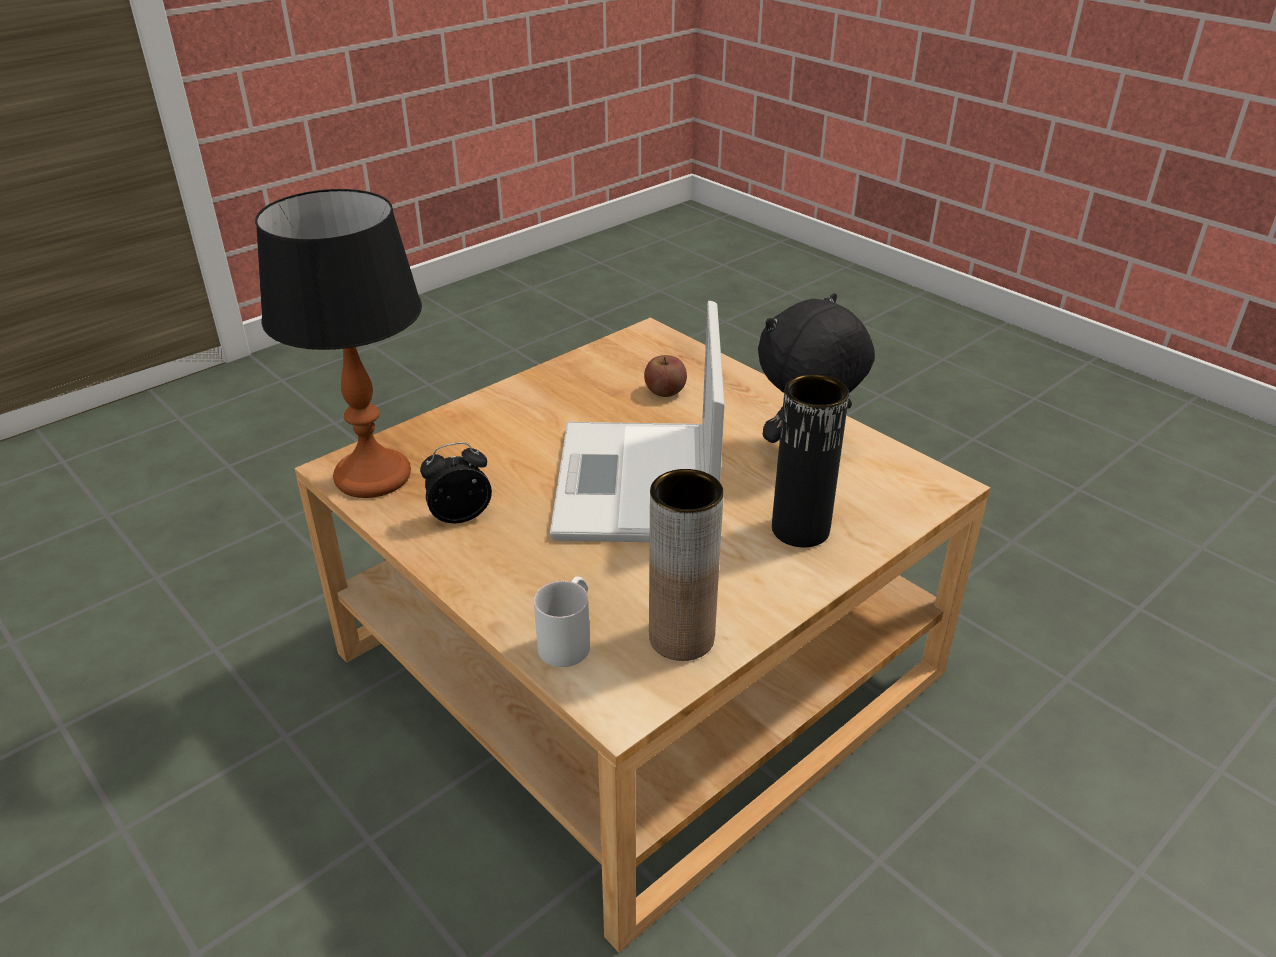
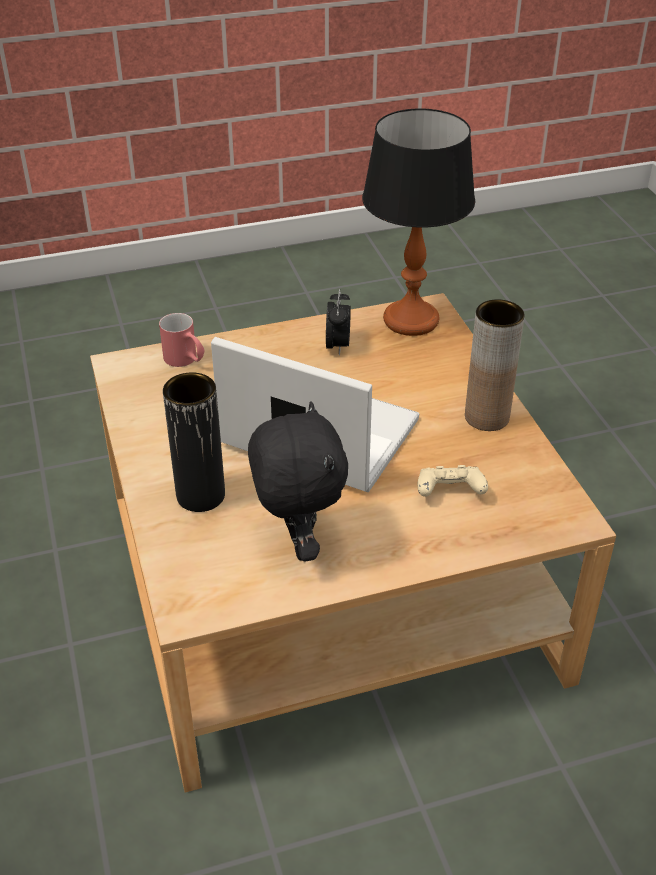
camera: 115 degrees right, 5 degrees up
white mug [534,577,590,667] -> red mug [159,313,205,367]
apple [644,355,687,397] -> beige game controller [418,465,488,497]
brown vase [649,469,724,661] -> brown vase moved to [465,299,525,431]

